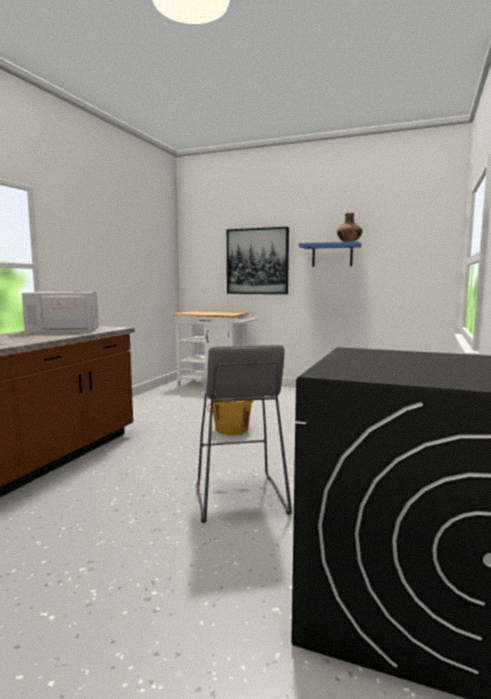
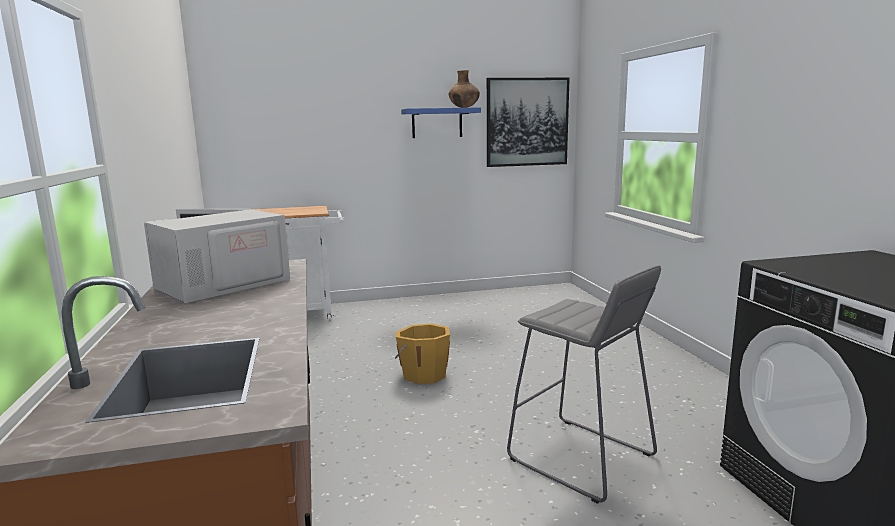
camera: 35 degrees left, 5 degrees up
picture [227,227,289,294] -> picture moved to [487,78,570,167]

